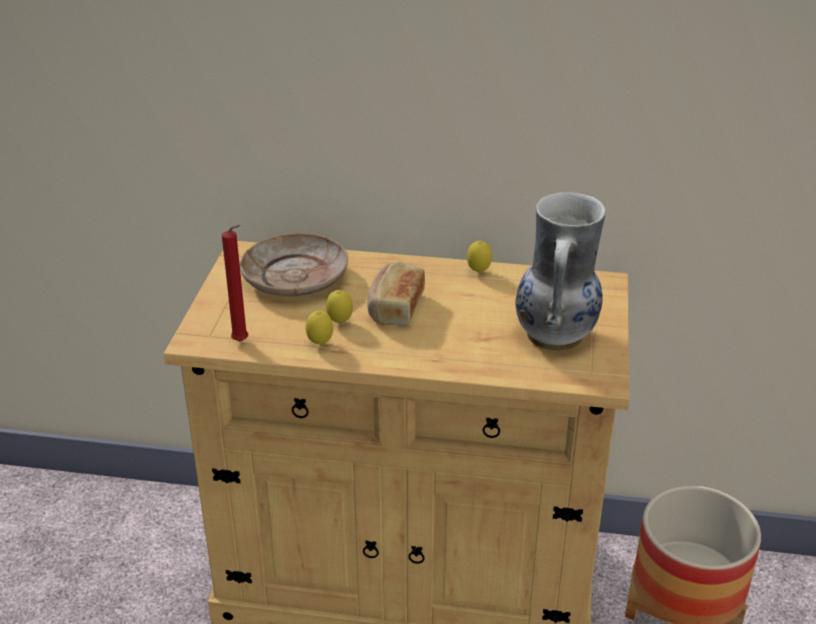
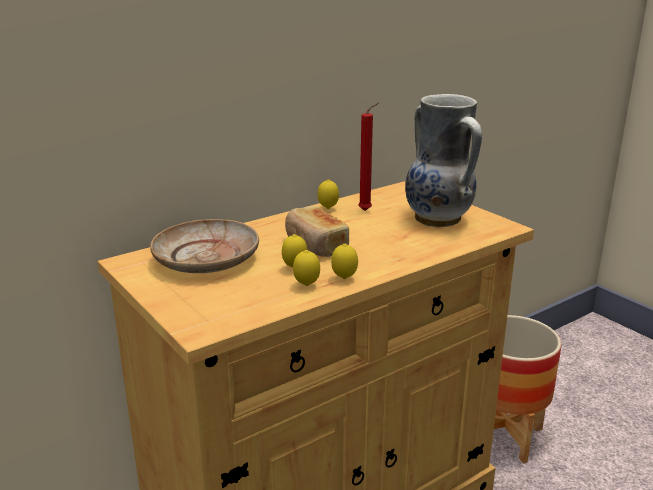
camera: 45 degrees left, 10 degrees down
red candle [222,225,248,342] -> red candle moved to [358,102,379,211]
none -> lemon [331,244,358,279]

